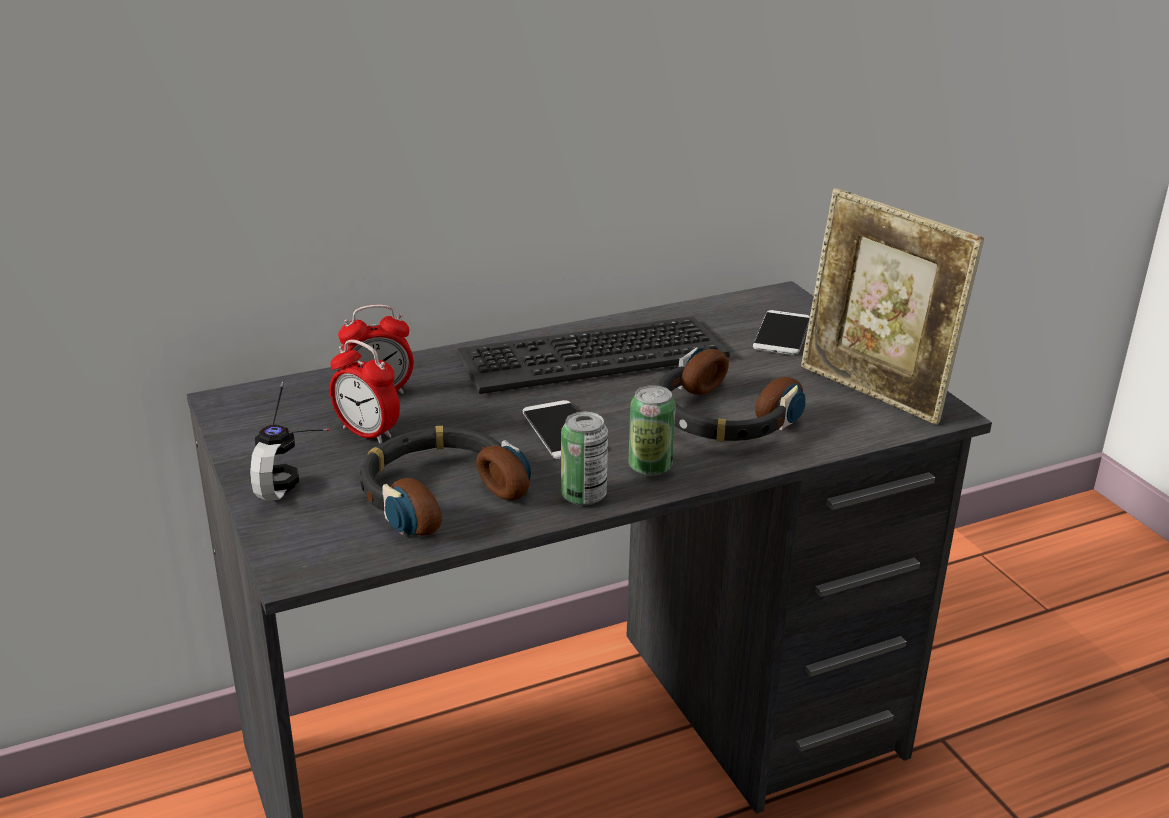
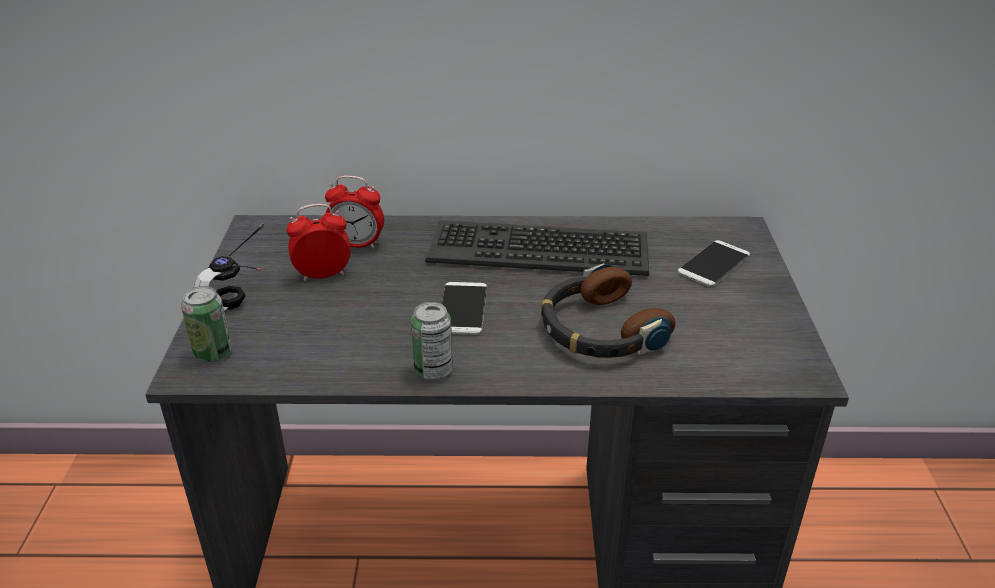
camera: 25 degrees right, 5 degrees up
alarm clock [330,339,400,444] -> alarm clock turned 105 degrees clockwise [287,204,351,281]
headphones [360,426,531,535] -> none
can [628,385,676,476] -> can moved to [181,286,232,362]
picture frame [801,188,984,425] -> none

